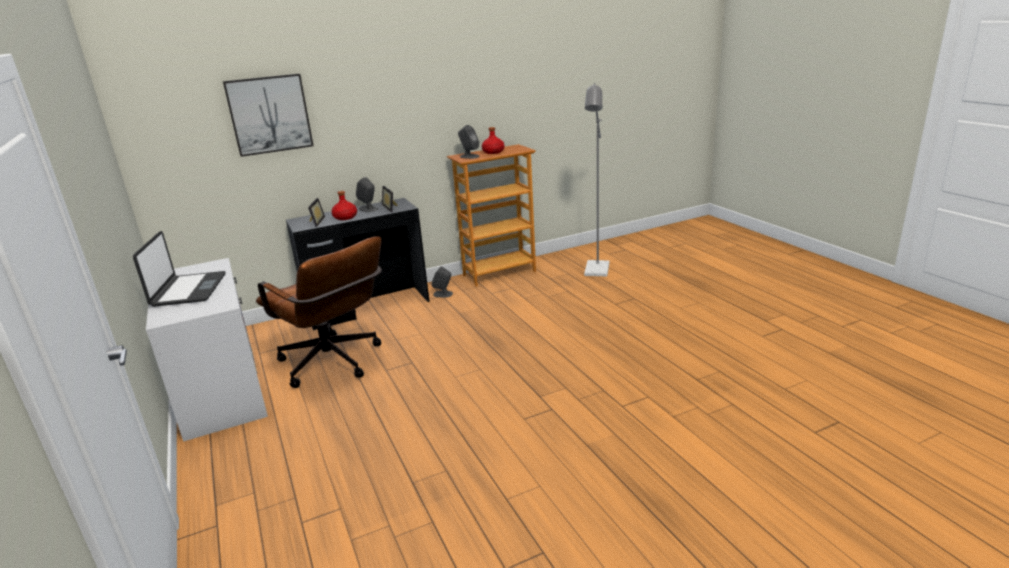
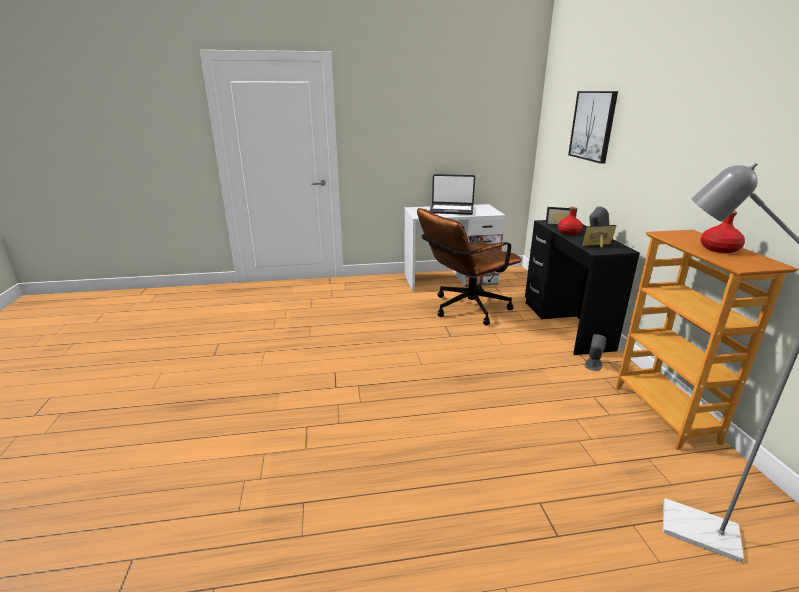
camera: 105 degrees right, 0 degrees up
grey speaker [458,125,480,159] -> none

